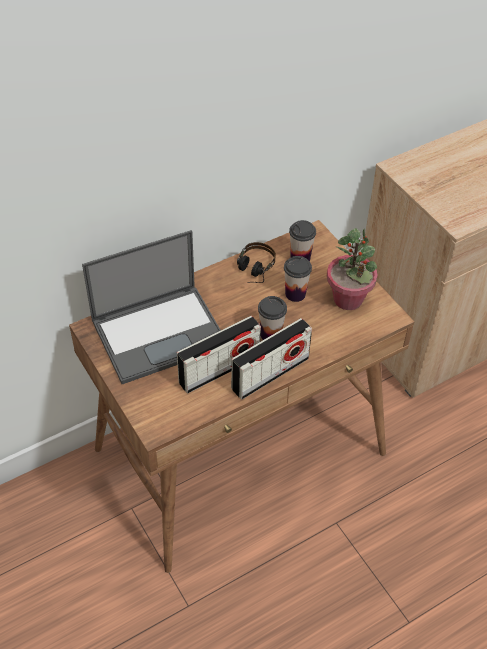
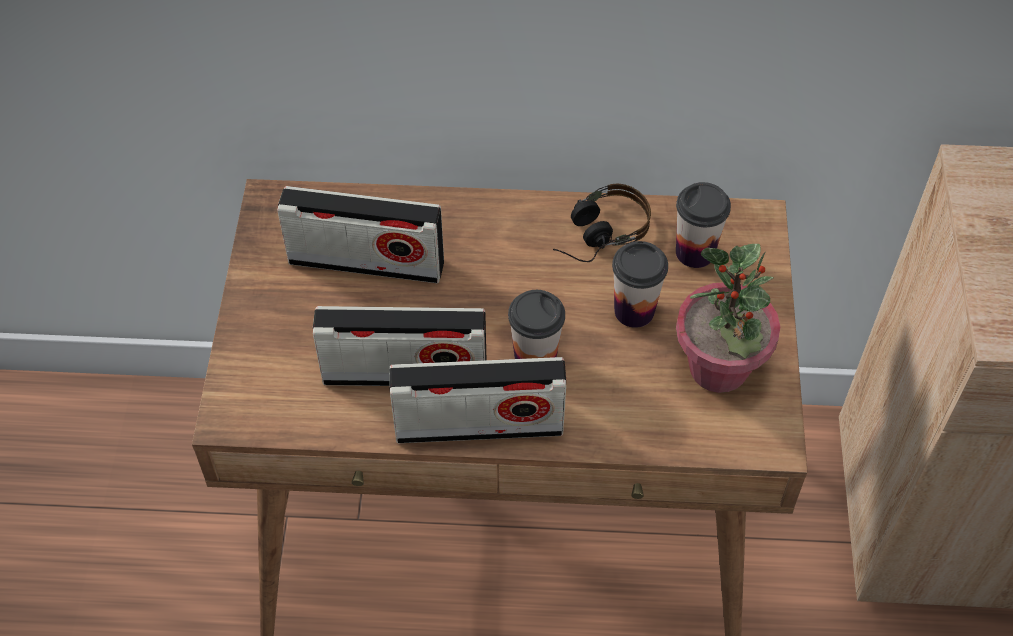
camera: 35 degrees right, 5 degrees up
laptop [82,230,221,384] -> radio [277,186,444,283]

